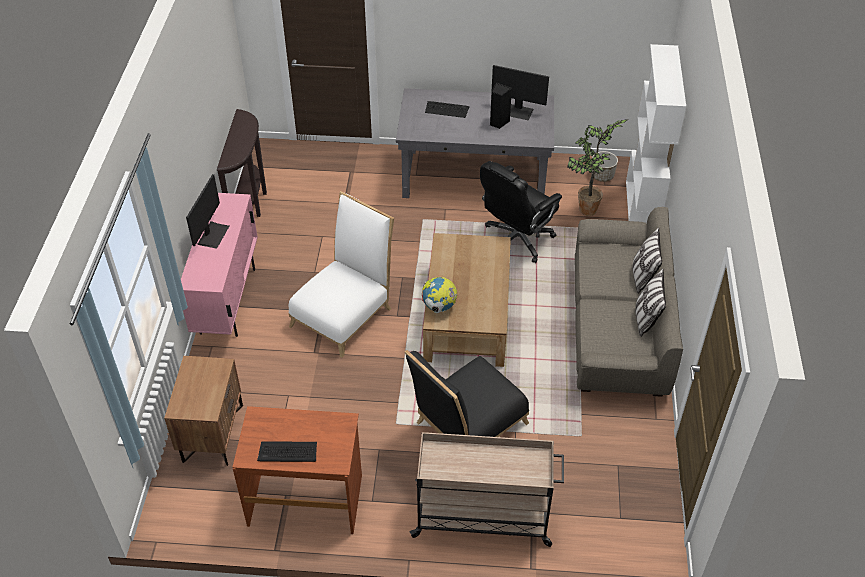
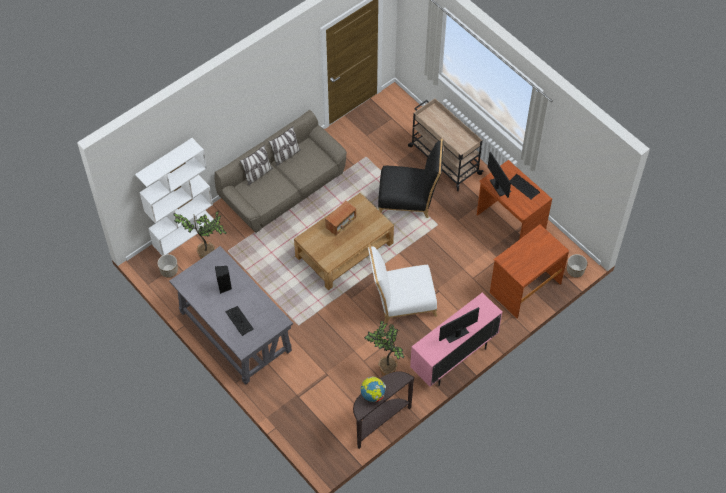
camera: 135 degrees left, 10 degrees up
brown nightstand [164,356,243,466] -> brown desk [490,224,569,318]
globe [422,277,457,313] -> globe moved to [361,376,386,402]
black office chair [480,161,562,263] -> none
monitor [492,65,549,121] -> monitor moved to [488,152,511,198]
none -> radio [325,201,356,235]
none -> potted plant [364,321,405,376]
none -> planter [567,254,587,278]

